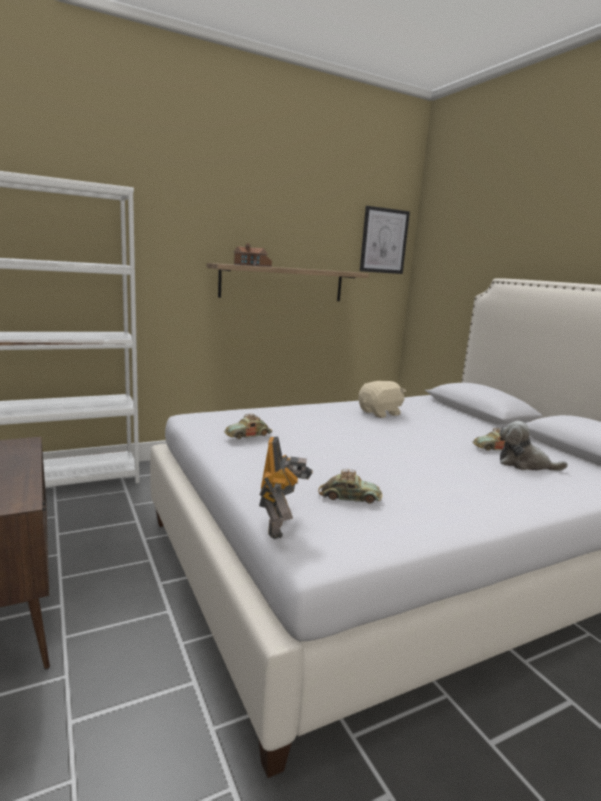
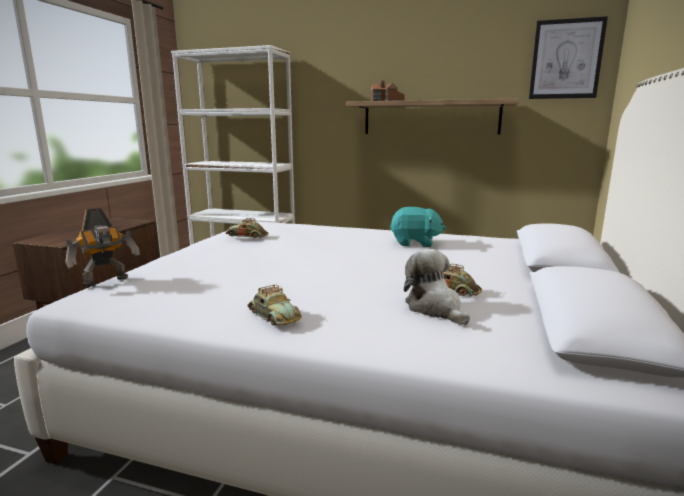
camera: 45 degrees right, 0 degrees up
toy car [318,469,382,504] -> toy car moved to [248,284,302,326]
beige plush toy [358,381,406,418] -> turquoise plush toy [390,207,446,247]

